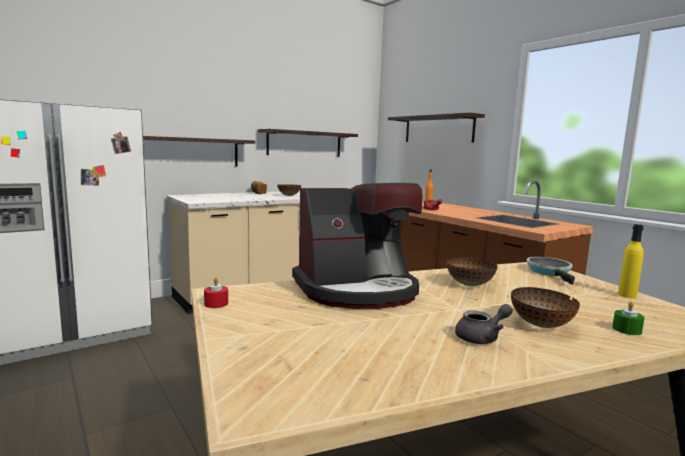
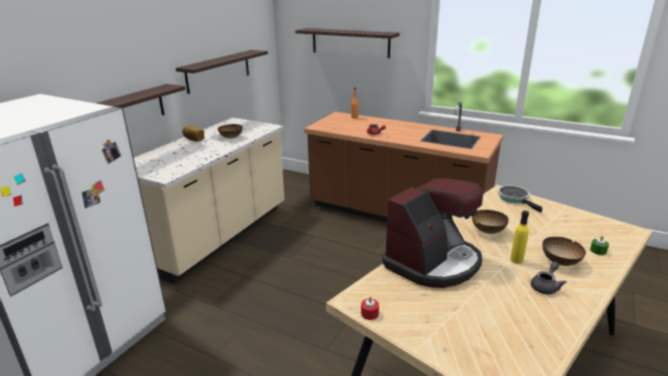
camera: 25 degrees left, 15 degrees up
yellow bottle [618,224,644,298] -> yellow bottle moved to [510,211,529,264]

